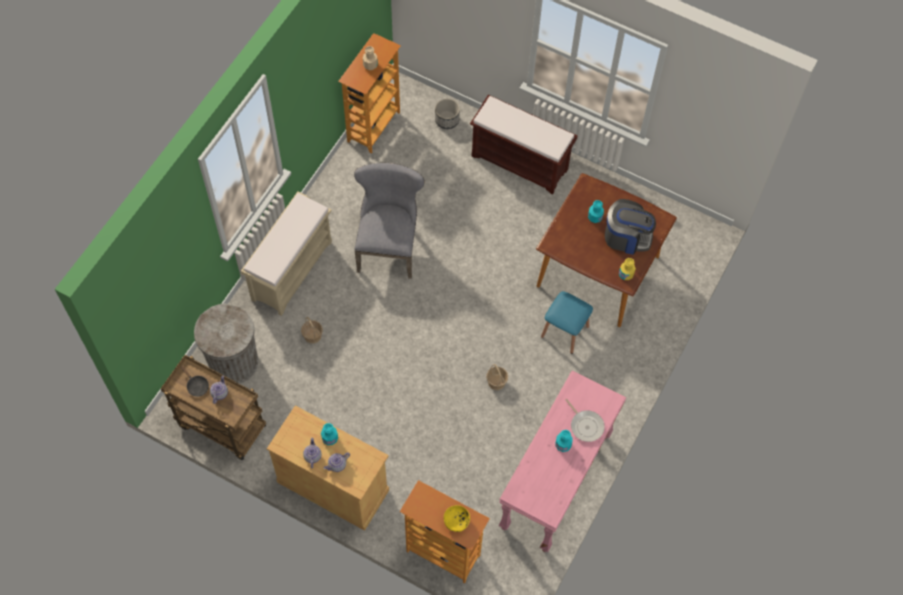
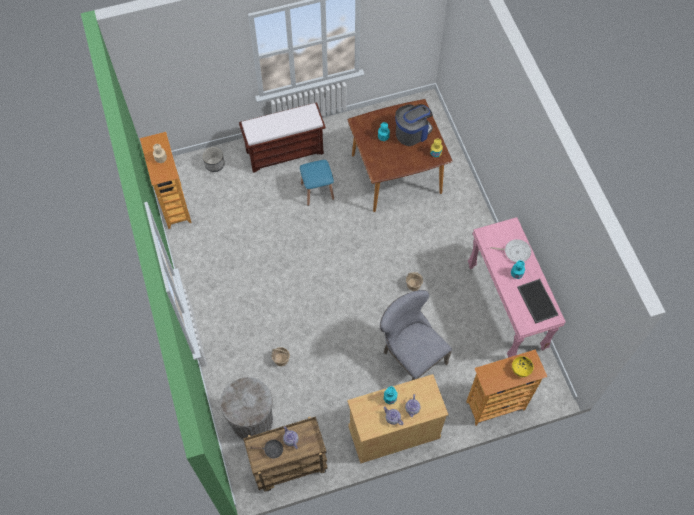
camera: 45 degrees left, 0 degrees up
beige bench [241,192,332,316] -> none
grey chair [354,163,424,279] -> grey chair moved to [380,290,452,380]
blue stool [541,291,593,354] -> blue stool moved to [300,160,334,206]
none -> tray [517,279,559,323]

